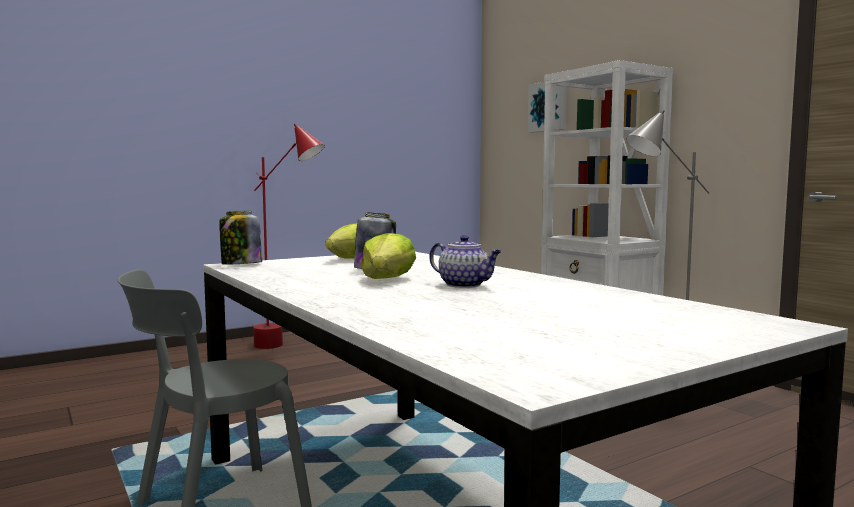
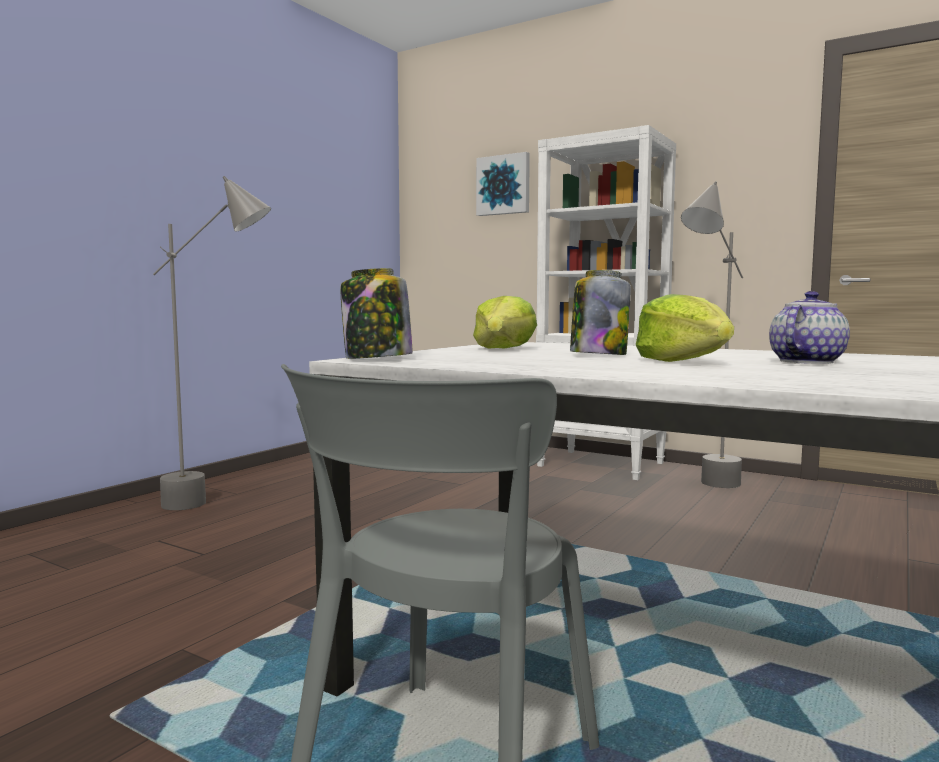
camera: 25 degrees left, 0 degrees up
red floor lamp [254,124,325,349] -> grey floor lamp [153,176,271,510]
teapot [429,235,502,288] -> teapot turned 60 degrees counterclockwise [769,291,850,364]

